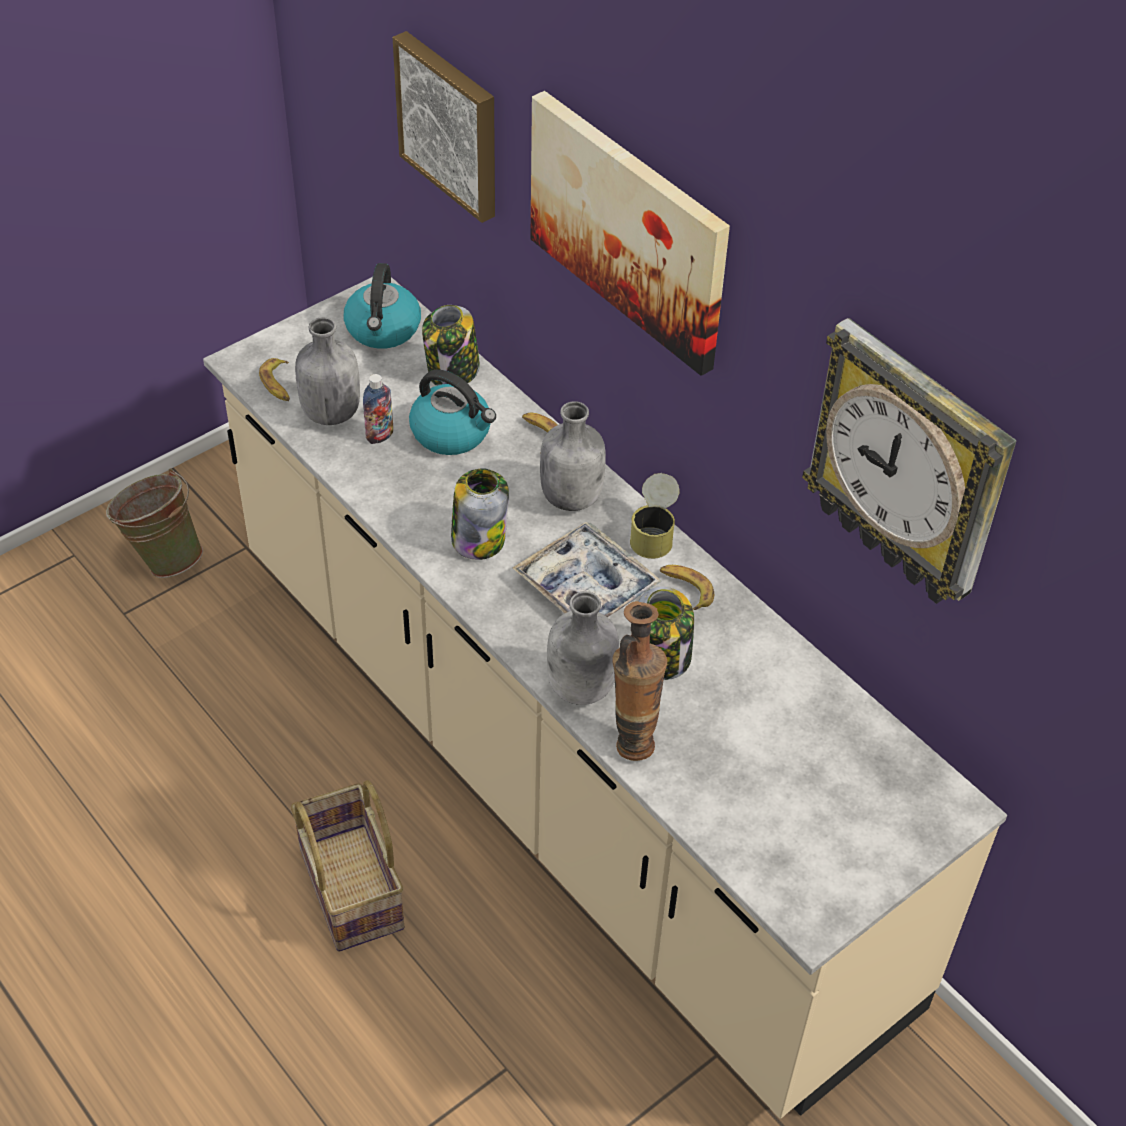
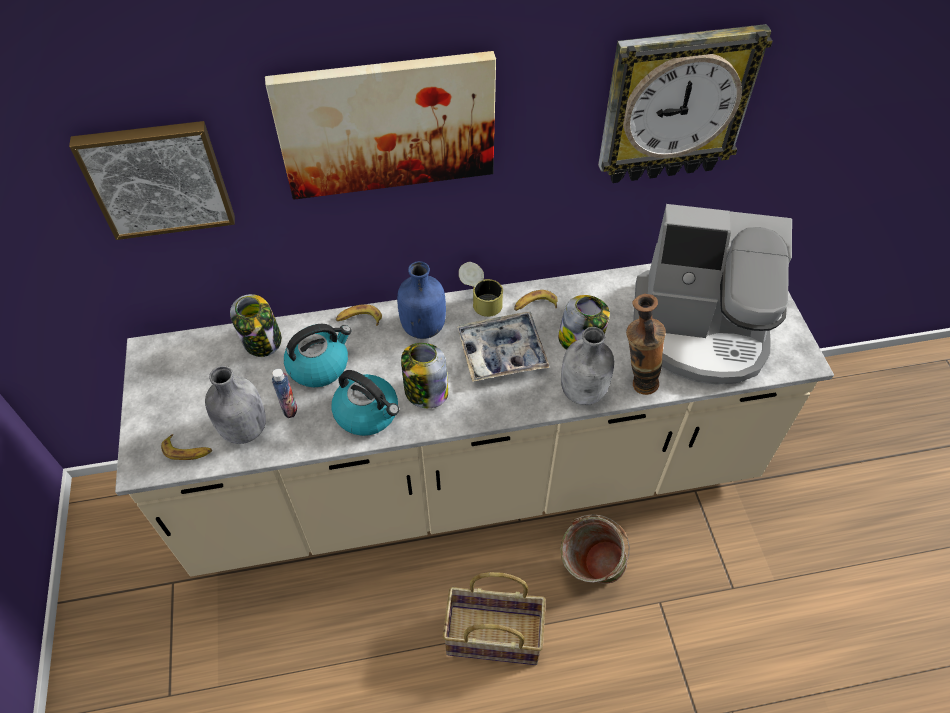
camera: 60 degrees left, 5 degrees up
green bucket [106,469,203,578] -> green bucket moved to [560,514,630,584]
kettle [343,263,421,349] -> kettle moved to [331,370,399,436]
grey bottle [540,401,606,511] -> blue bottle [397,261,446,339]
none -> coffee machine [633,204,792,385]

